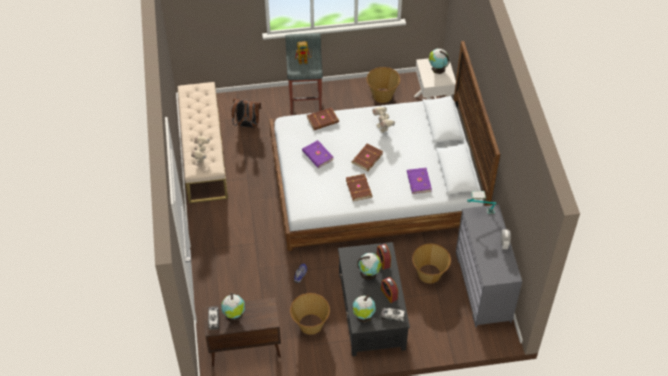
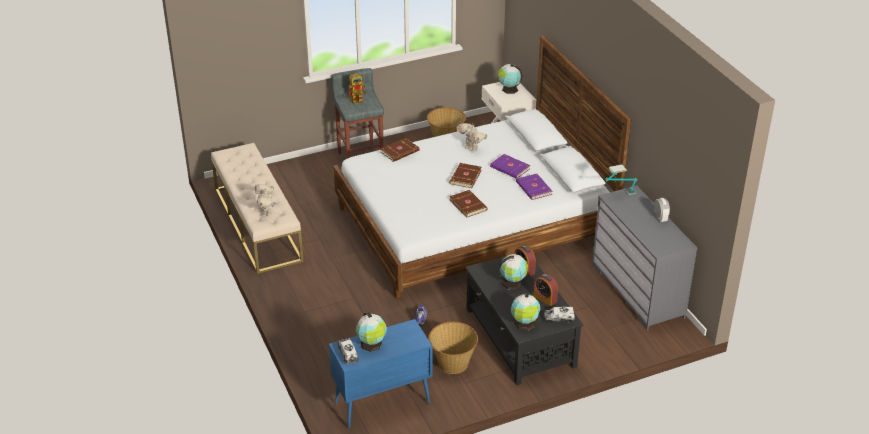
camera: 15 degrees left, 15 degrees down
brown cabinet [203,297,281,366] -> blue cabinet [329,319,432,429]
brown backpack [231,98,261,128] -> none
purple book [302,140,334,168] -> purple book moved to [490,154,530,179]
basket [412,243,451,284] -> none

